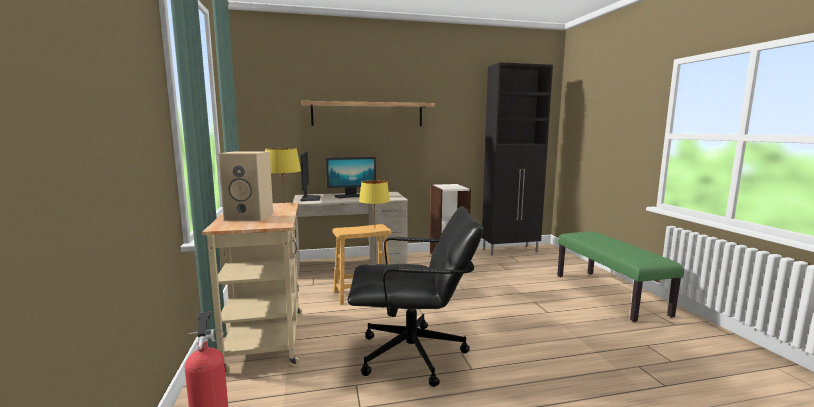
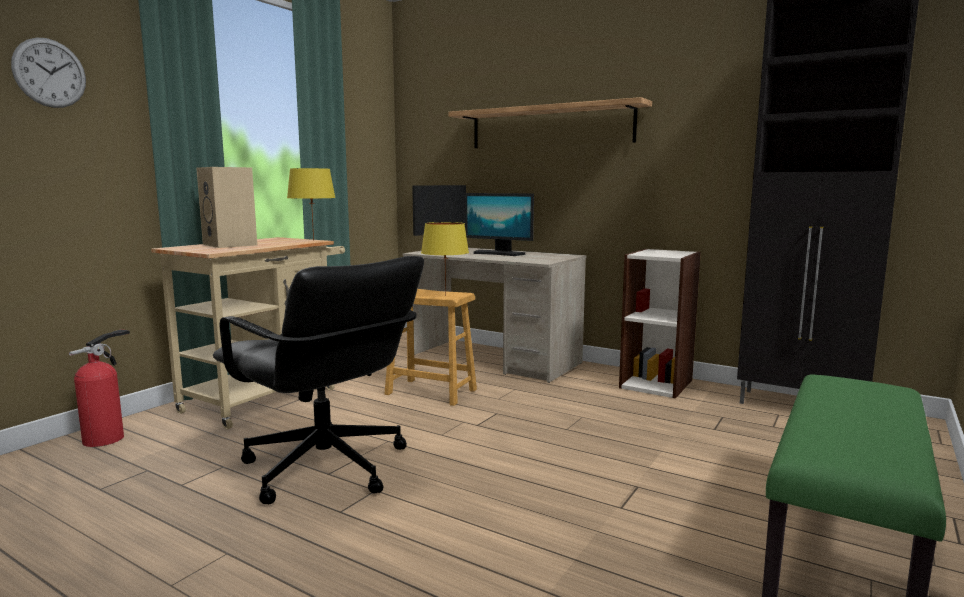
camera: 45 degrees right, 0 degrees up
none -> wall clock [11,38,86,108]

